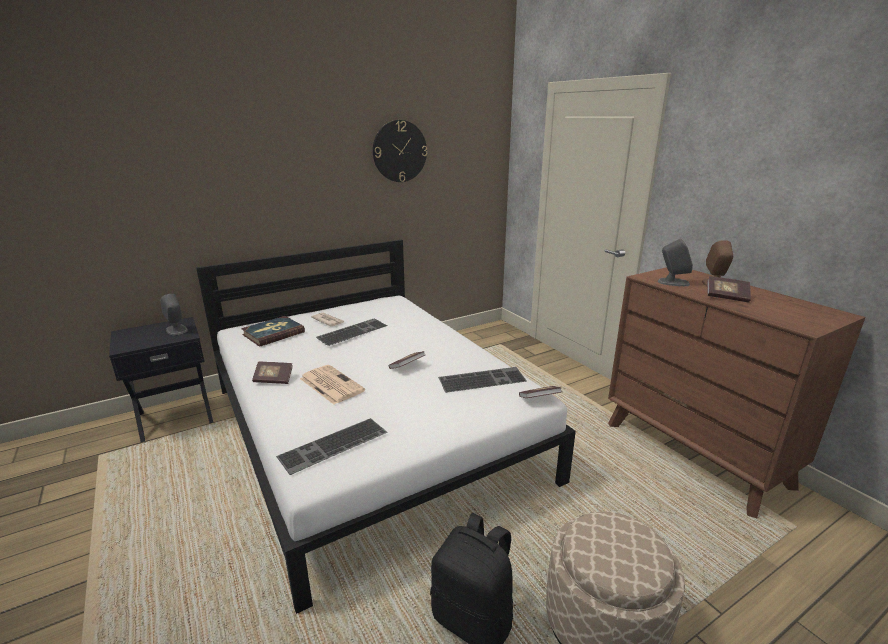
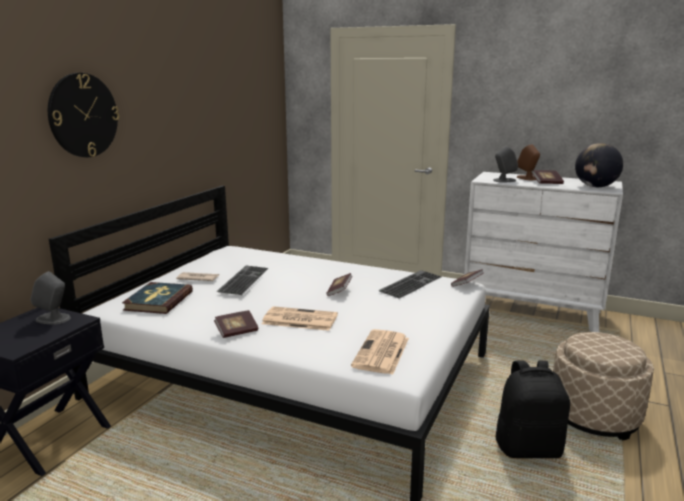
camera: 35 degrees left, 5 degrees down
keyboard [276,418,388,475] -> newspaper [351,329,409,375]
wall clock [373,120,427,182] -> wall clock moved to [48,73,119,157]
brown dresser [608,267,866,518] -> white dresser [464,172,623,332]
none -> globe [575,143,623,187]

